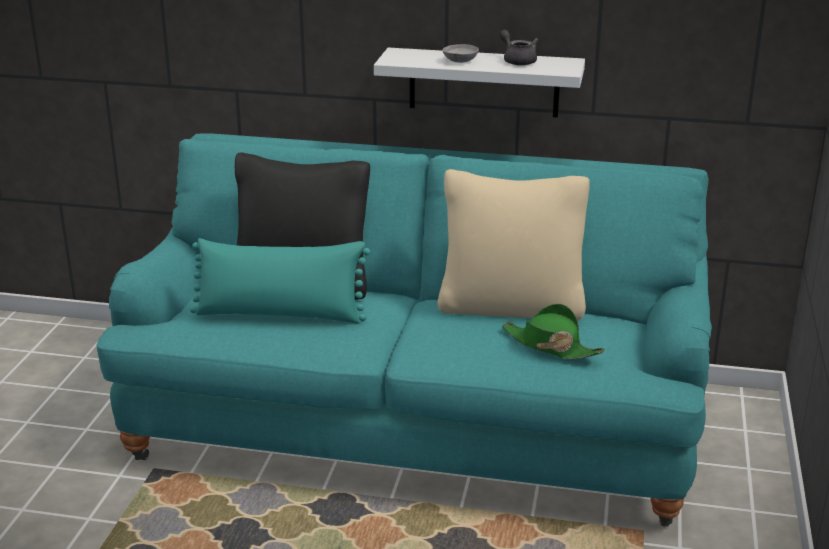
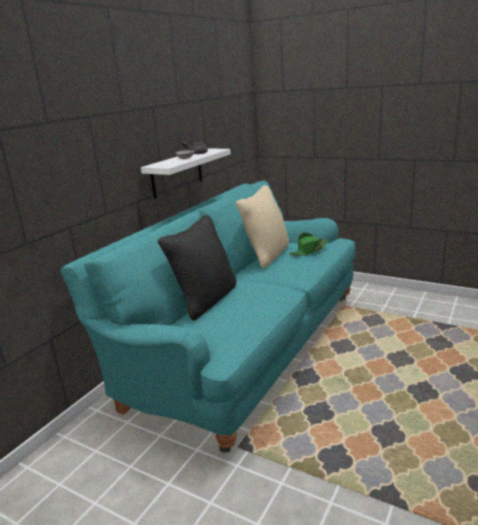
camera: 70 degrees left, 5 degrees down
turquoise pillow [190,238,370,324] -> none

